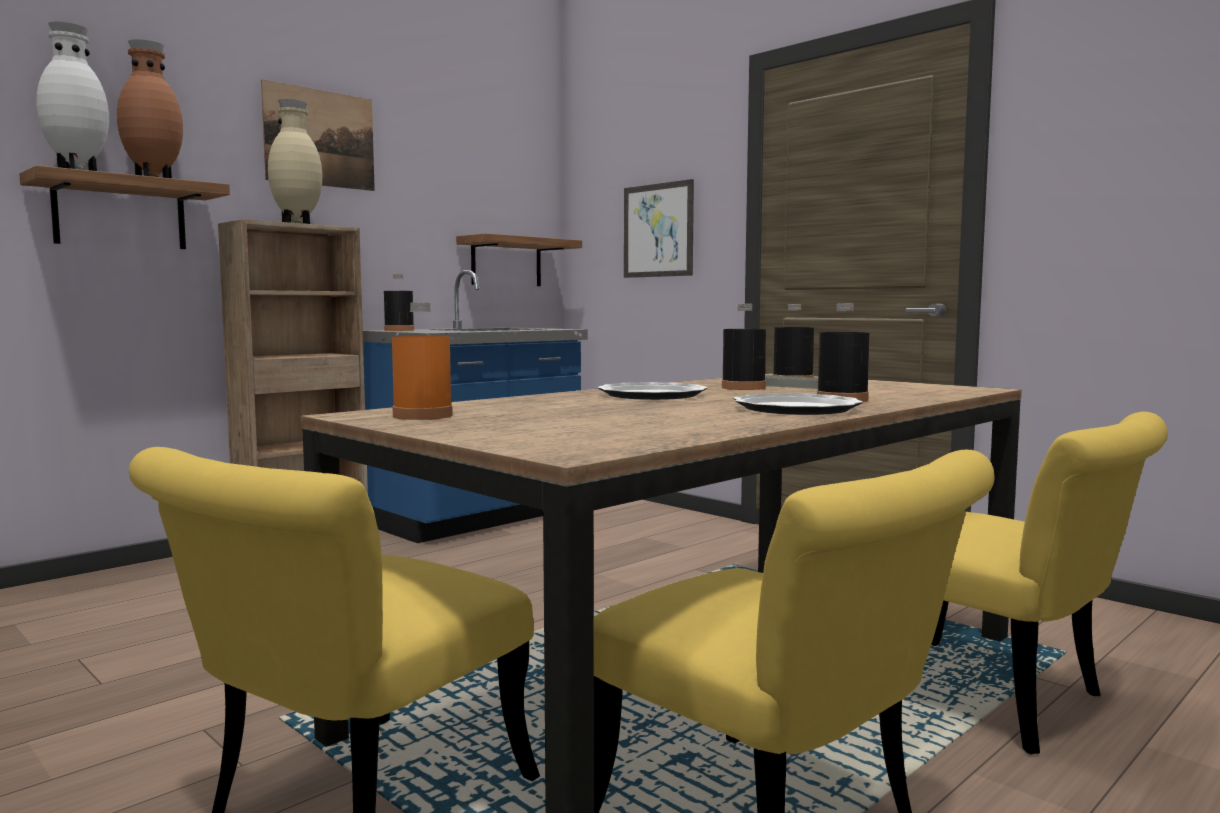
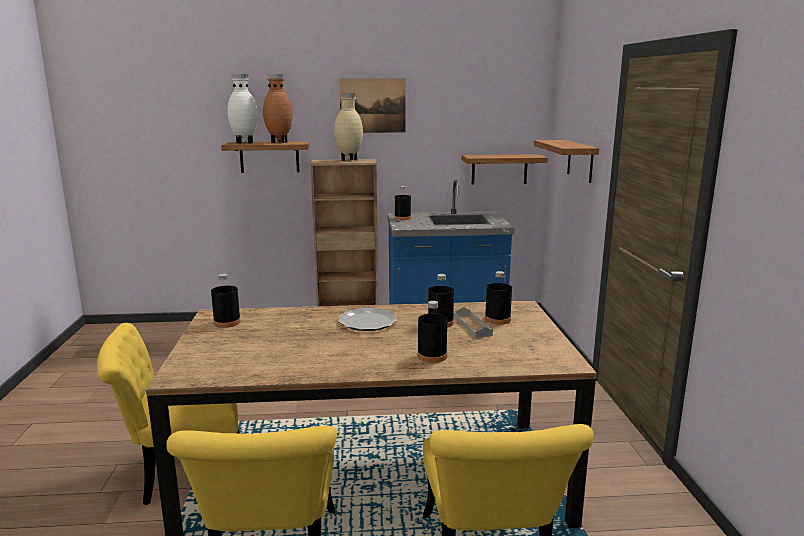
camera: 40 degrees right, 10 degrees up
orange bottle [392,302,453,420] -> black bottle [211,274,241,328]
picture [624,179,694,278] -> shelf [534,140,599,183]
plate [733,393,863,415] -> none

